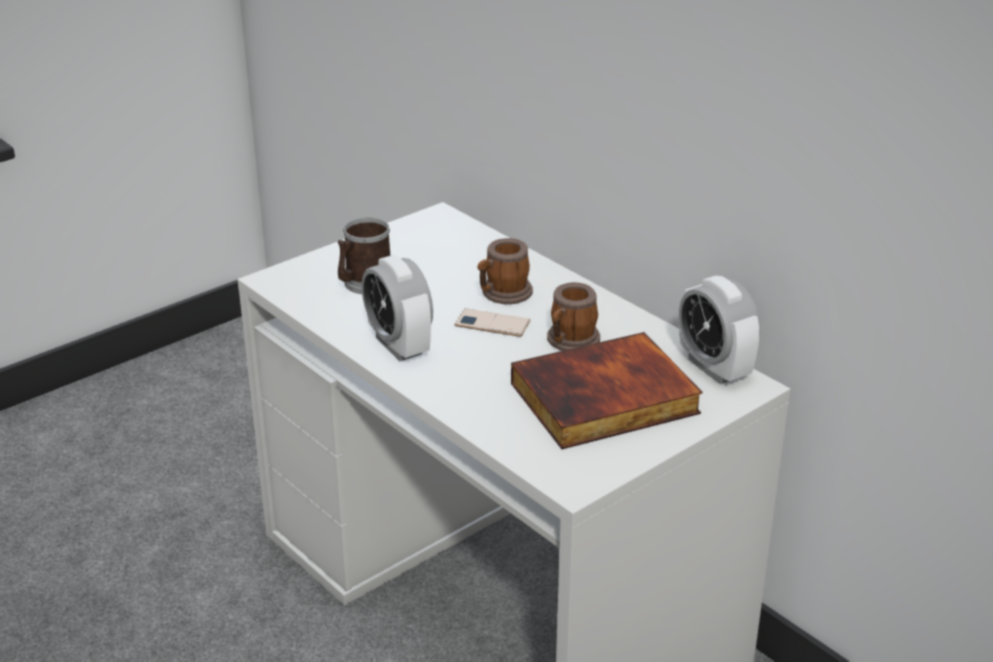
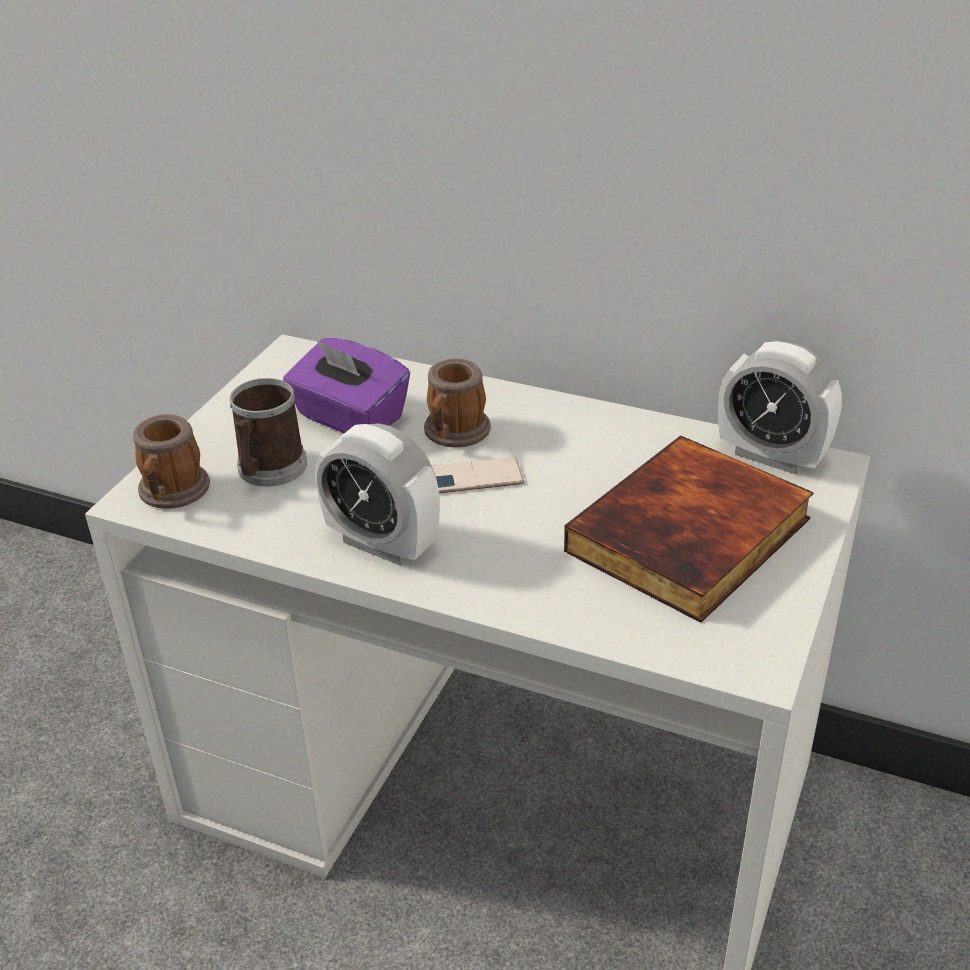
camera: 25 degrees left, 5 degrees up
mug [547,282,600,351] -> mug moved to [133,414,210,509]
none -> purple tissue box [283,338,410,433]

